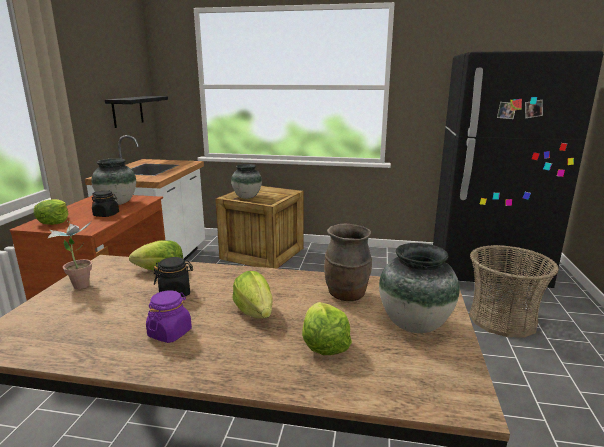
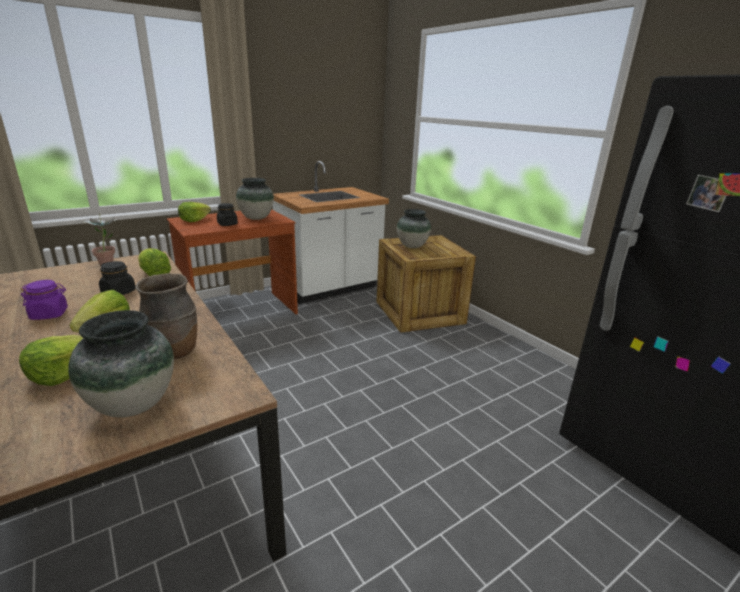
camera: 45 degrees right, 5 degrees up
black shelf [105,96,168,128] -> none
basket [469,245,559,338] -> none

